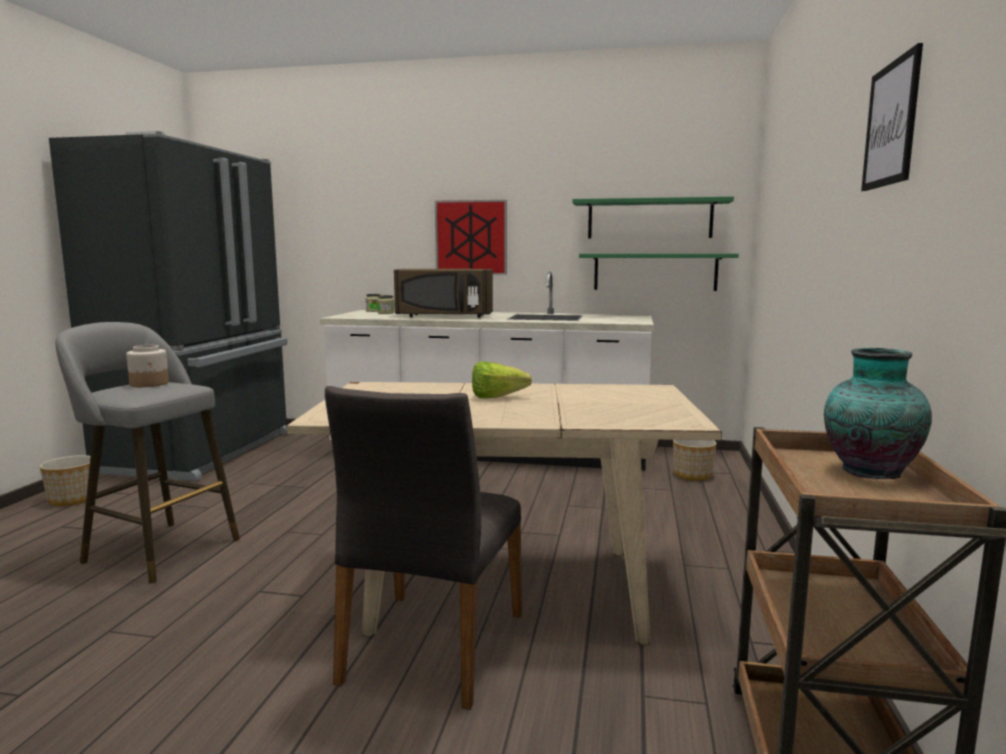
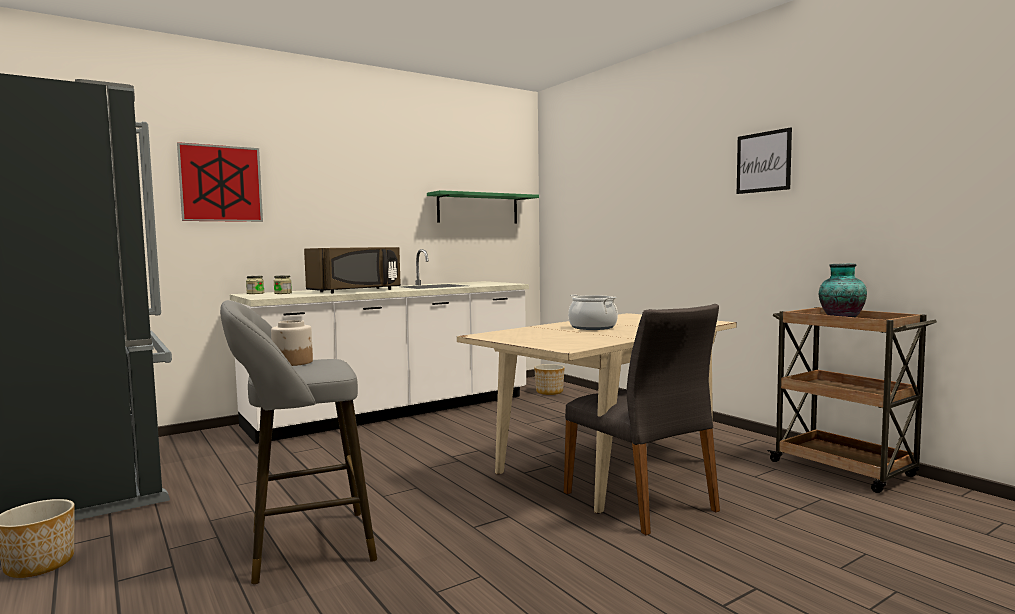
camera: 45 degrees left, 5 degrees down
picture [435,200,507,275] -> picture moved to [177,142,263,222]
lettuce [472,361,532,398] -> cooking pot [568,295,618,330]
green shelf [579,253,739,291] -> none

